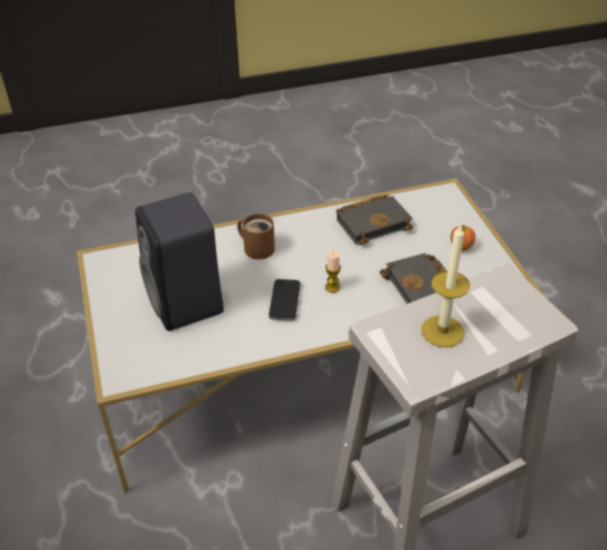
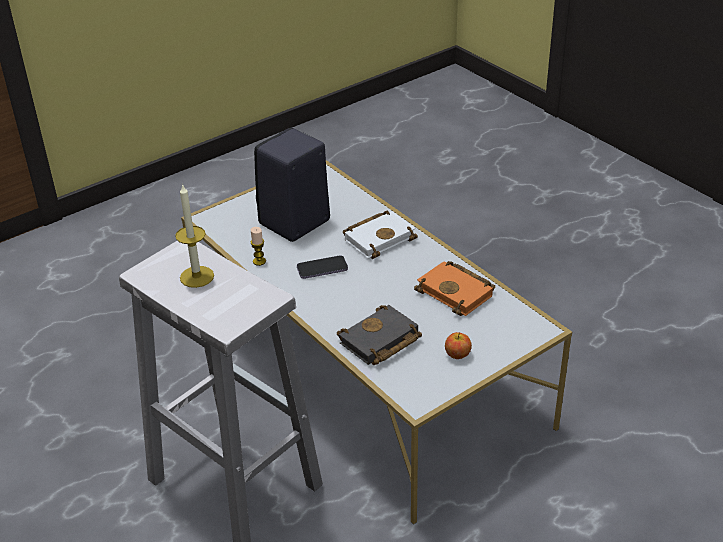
camera: 70 degrees right, 5 degrees down
brown mug [237,214,275,260] -> white book [343,211,418,259]
candle [325,251,341,293] -> candle moved to [251,227,266,266]
black book [336,195,413,245] -> orange book [414,261,495,316]

